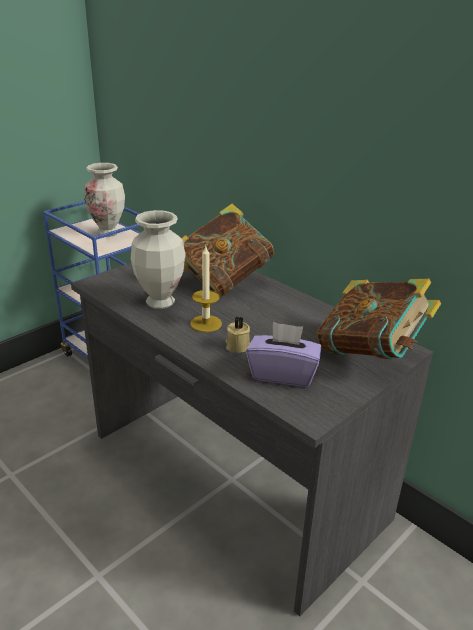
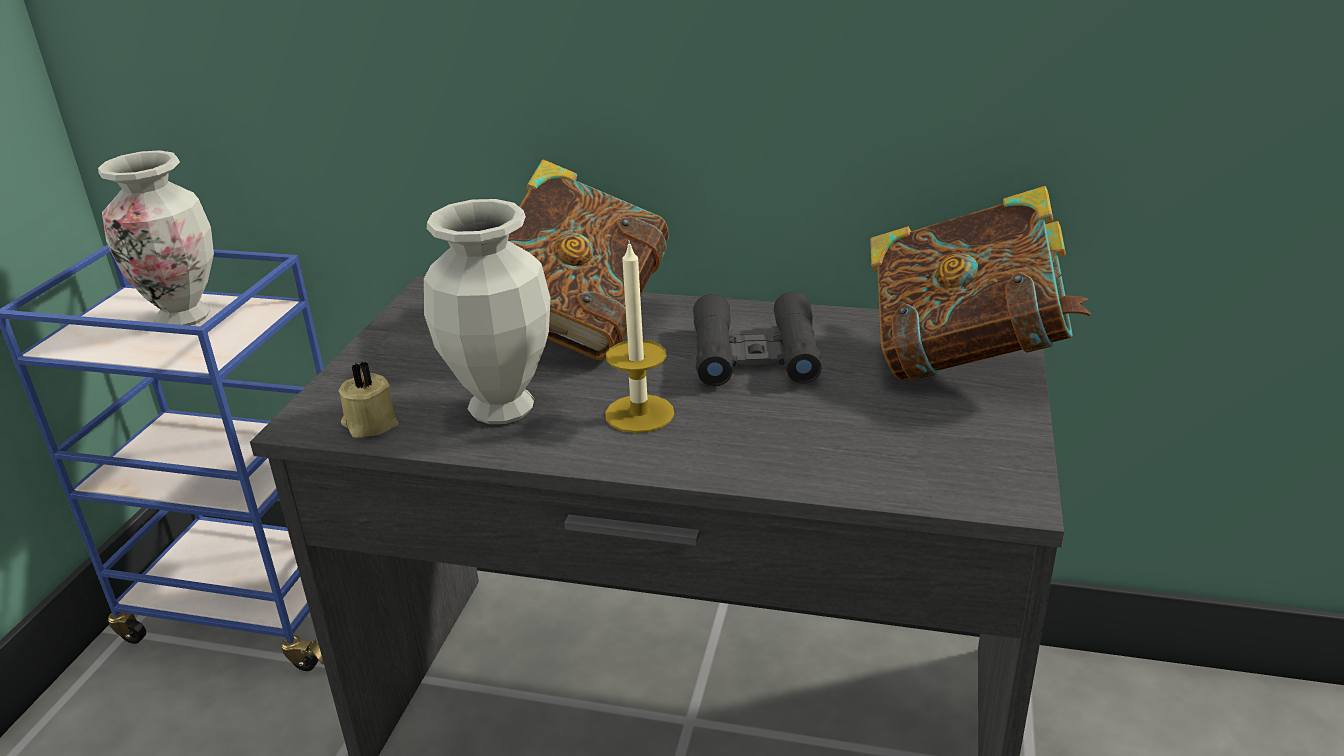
camera: 30 degrees left, 0 degrees up
beige candle [225,316,250,353] -> beige candle moved to [338,361,399,438]
purple tissue box [246,322,321,387] -> none
none -> black binoculars [693,291,822,386]

